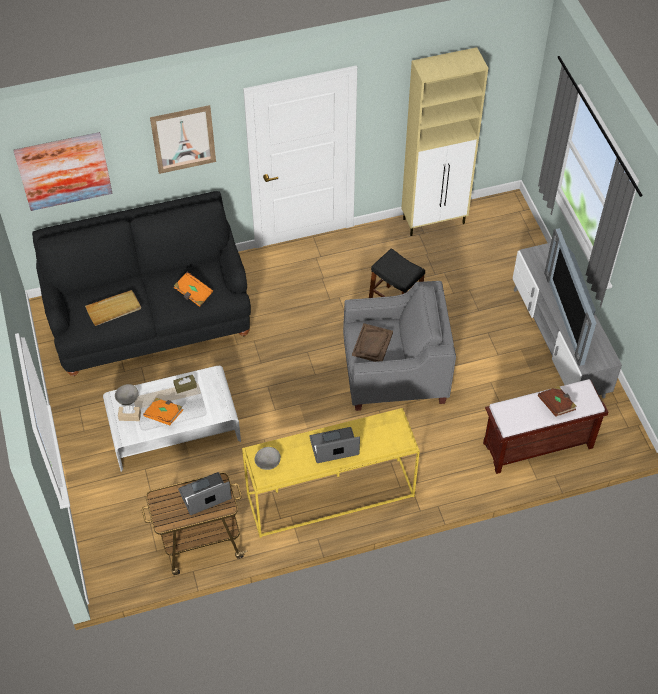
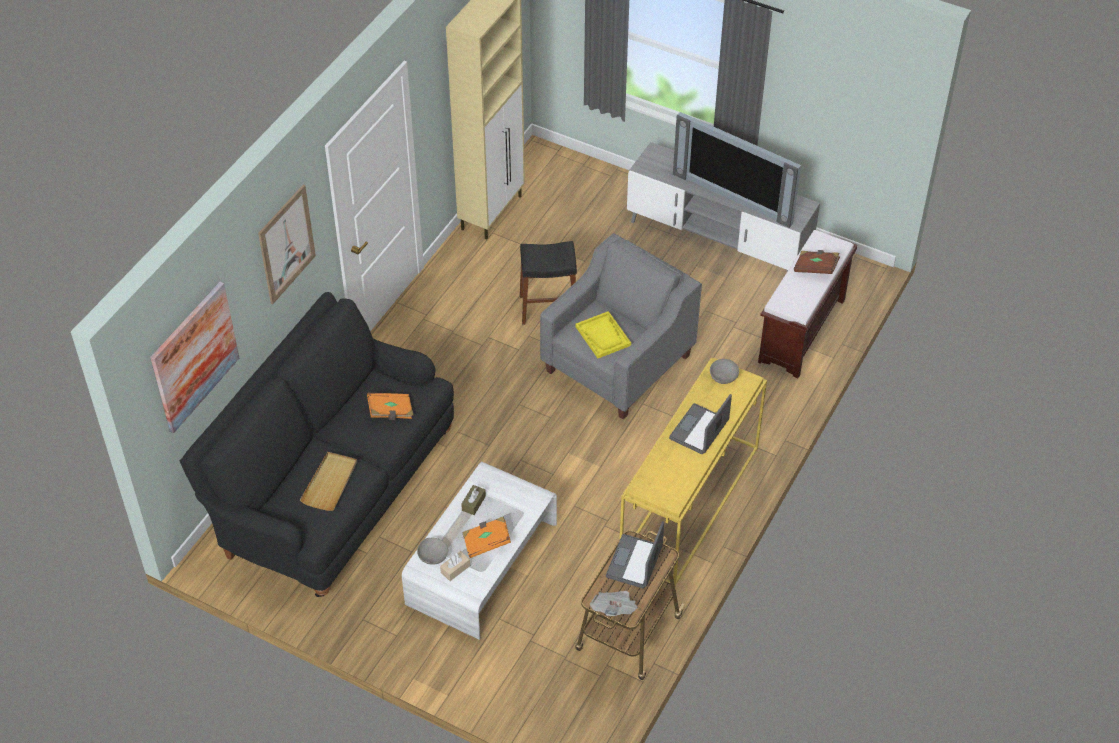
camera: 45 degrees left, 5 degrees down
grey bowl [255,447,281,470] -> grey bowl moved to [710,359,739,384]
brown tray [352,323,393,362] -> yellow tray [575,311,631,358]
none -> newspaper [590,591,638,616]

